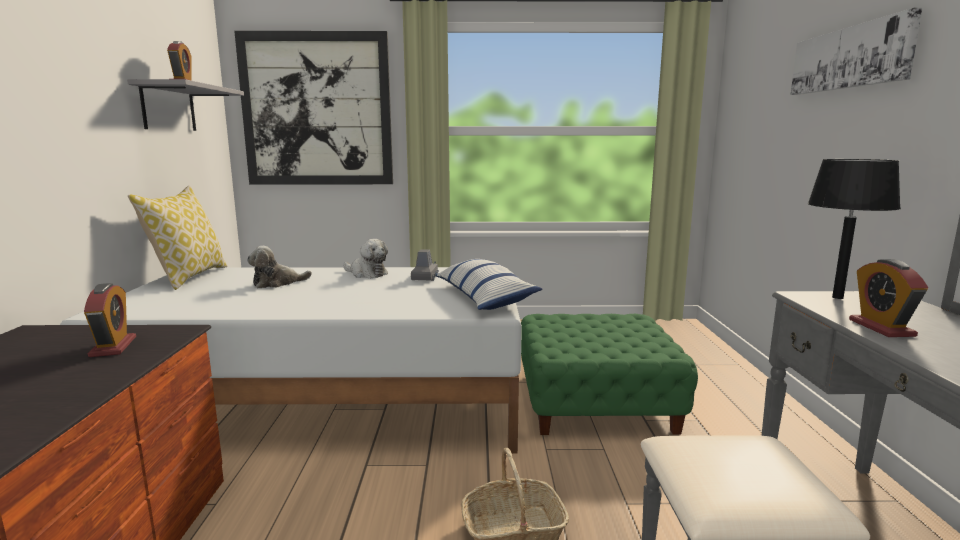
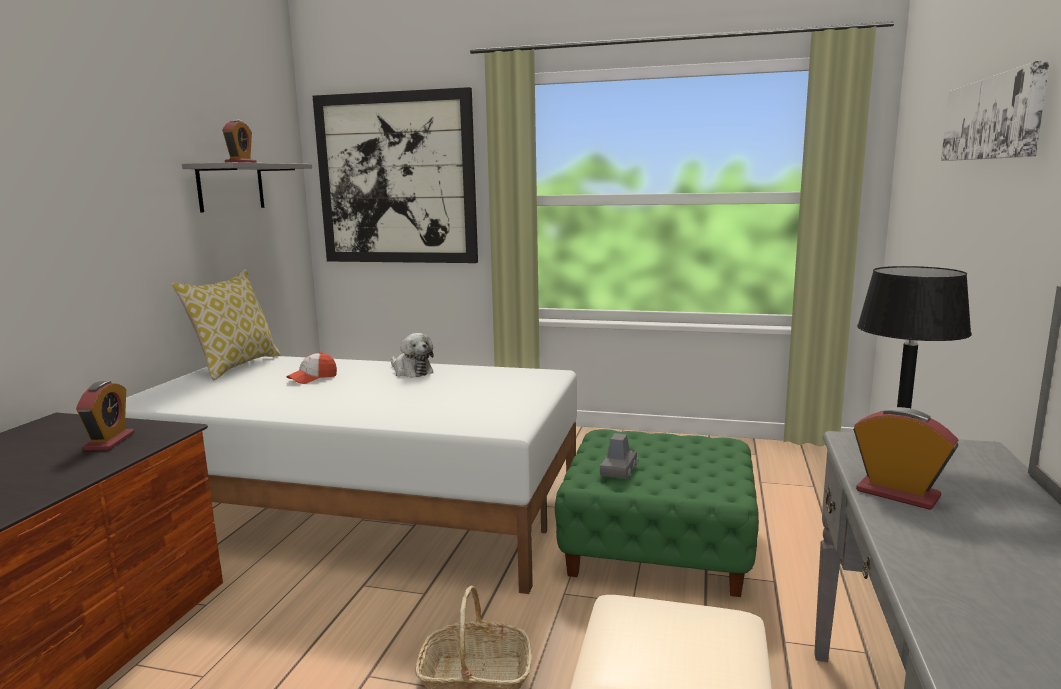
camera: 15 degrees right, 0 degrees up
plush toy [247,246,312,288] -> cap [286,352,337,384]
grey toy car [411,249,439,281] -> grey toy car moved to [600,433,638,479]
pillow [436,259,542,310] -> none
alarm clock [849,259,928,337] -> alarm clock turned 120 degrees clockwise [853,407,959,510]

